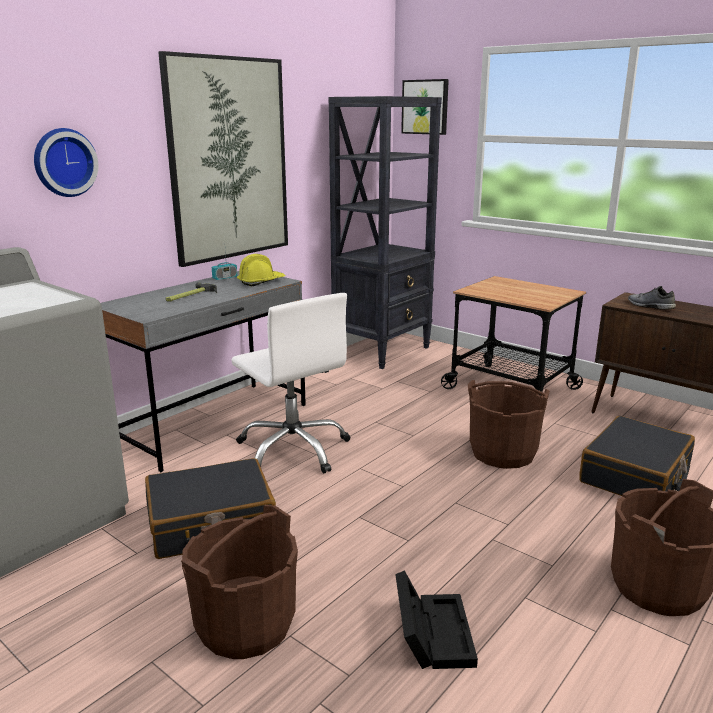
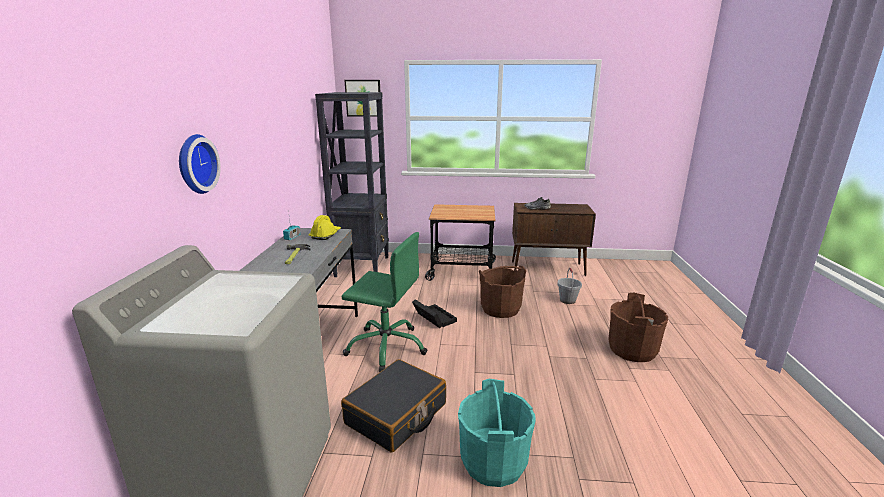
camera: 35 degrees left, 0 degrees up
picture [158,51,288,267] -> none
brown bucket [181,505,298,659] -> turquoise bucket [458,379,536,487]
white office chair [231,293,350,473] -> green office chair [341,232,428,372]
black storage box [395,570,478,669] -> black storage box moved to [412,299,457,328]
black suitcase [579,416,695,496] -> grey bucket [557,268,582,304]

